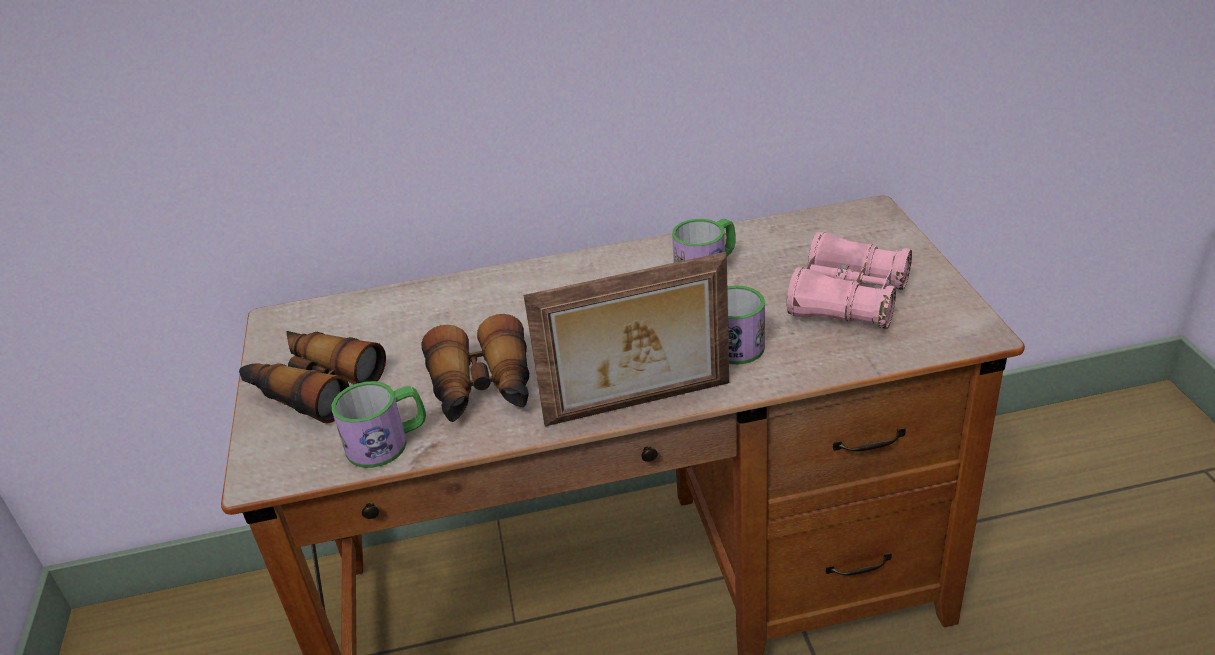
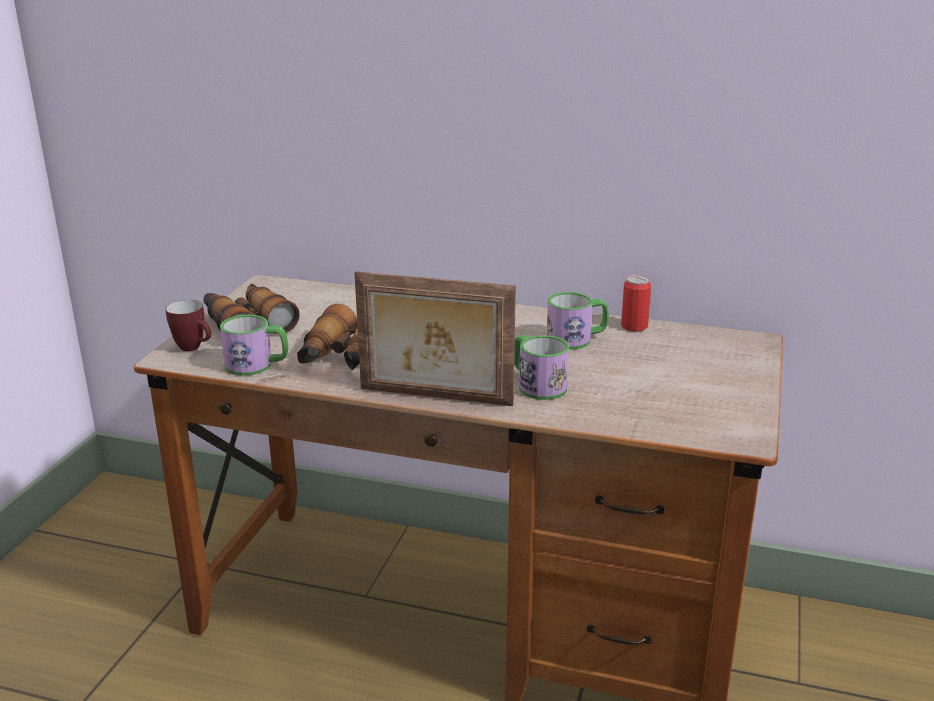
camera: 25 degrees right, 10 degrees down
pink binoculars [787,232,912,329] -> none
none -> mug [166,300,211,351]
none -> can [621,275,651,332]

